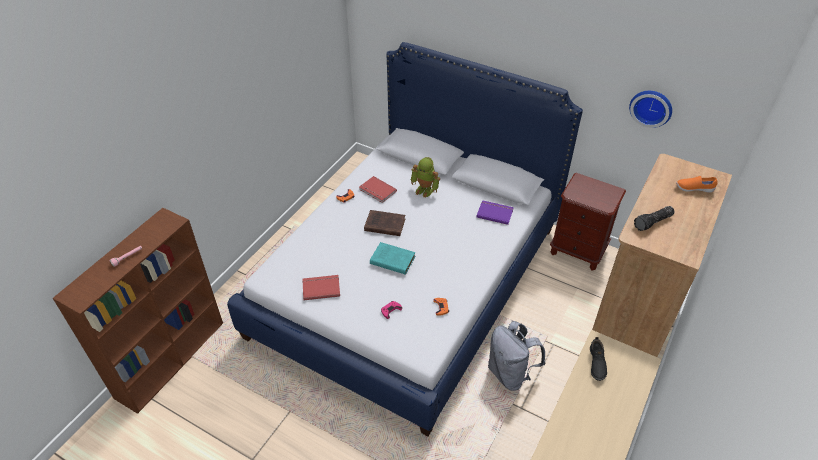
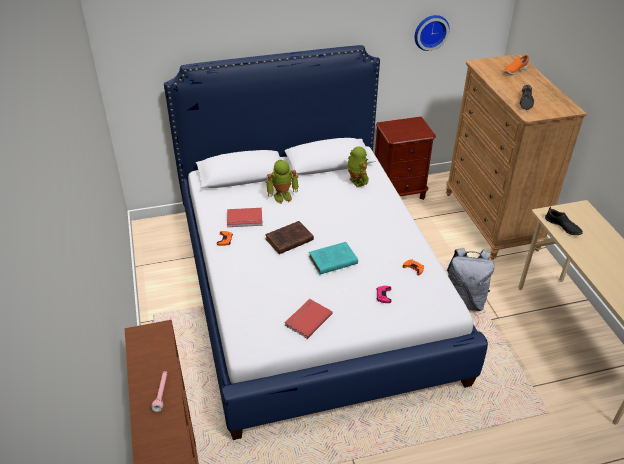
camera: 45 degrees left, 5 degrees down
purple book [476,200,514,225] -> toy robot [347,147,369,187]

